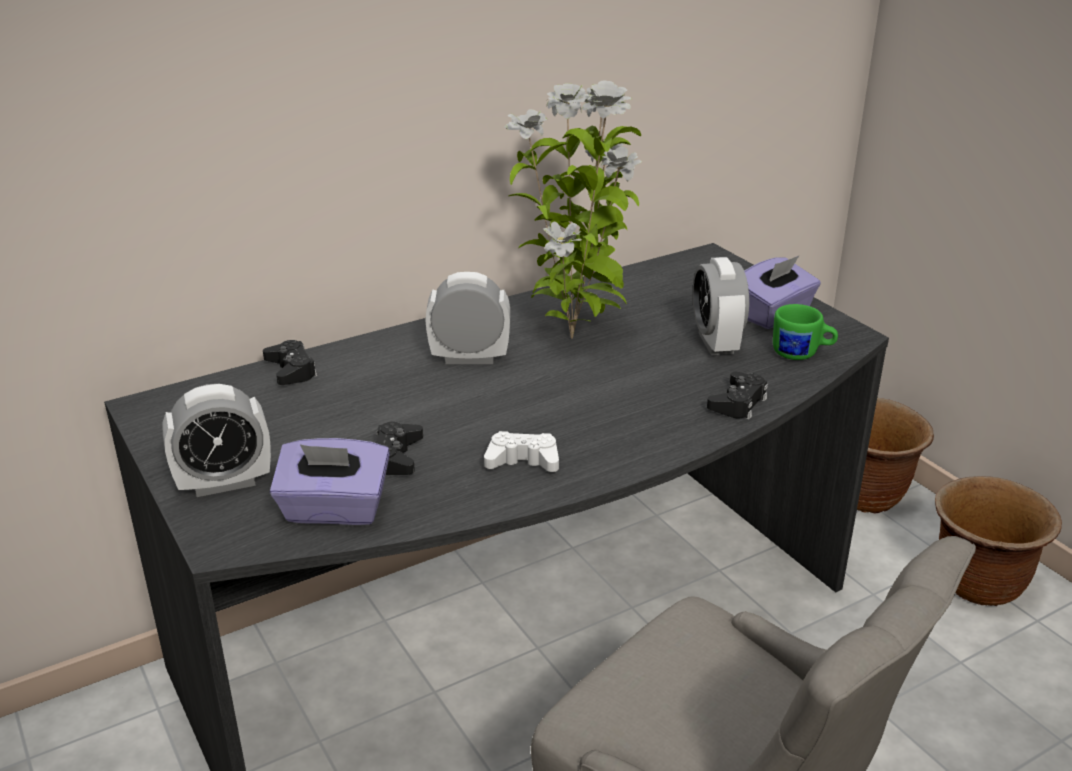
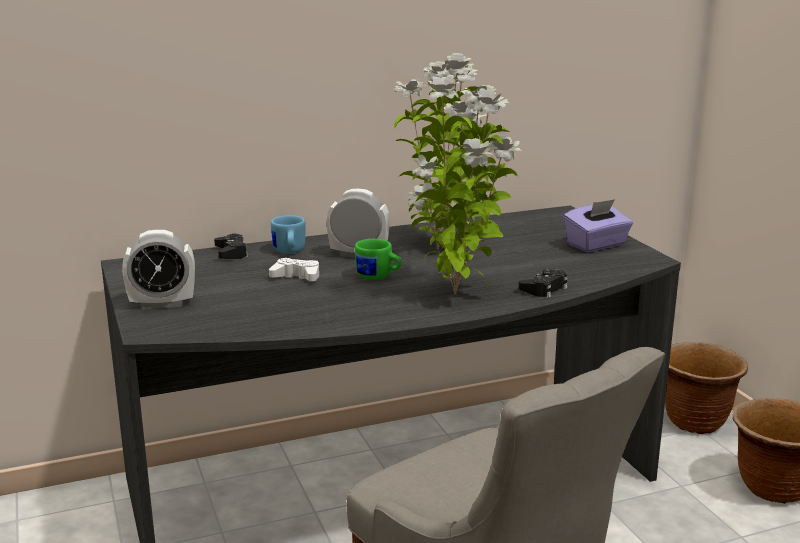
camera: 10 degrees right, 10 degrees down
purple tissue box [270,438,390,525] -> none
black game controller [376,422,423,475] -> none
white game controller [484,431,559,472] -> white game controller moved to [269,258,319,281]
alarm clock [692,257,749,355] -> none
green mug [773,304,838,360] -> green mug moved to [355,239,402,280]
none -> blue mug [271,215,306,254]
none -> potted plant [407,75,521,295]

